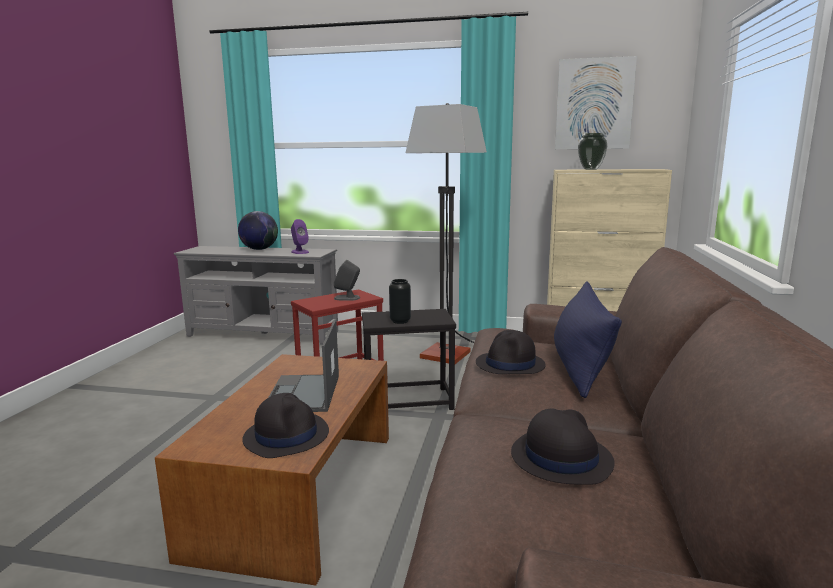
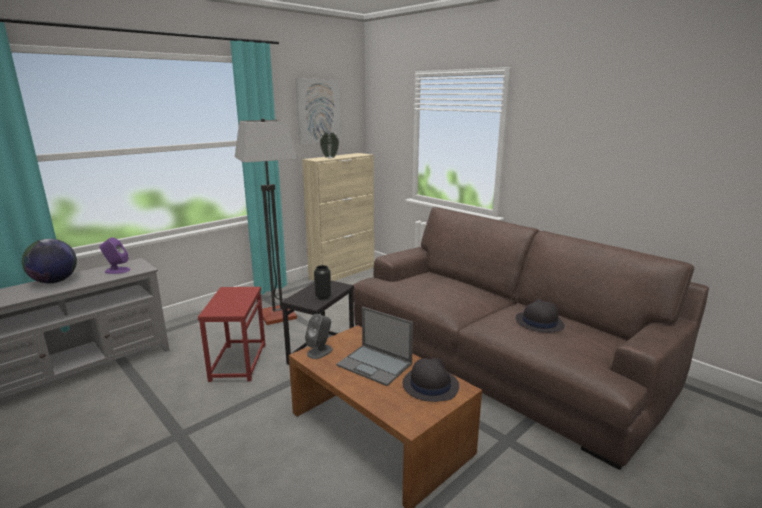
camera: 55 degrees left, 5 degrees up
grey speaker [334,260,360,301] -> grey speaker moved to [305,314,333,359]
black hat [476,330,546,374] -> none
blue pillow [554,281,622,398] -> none

